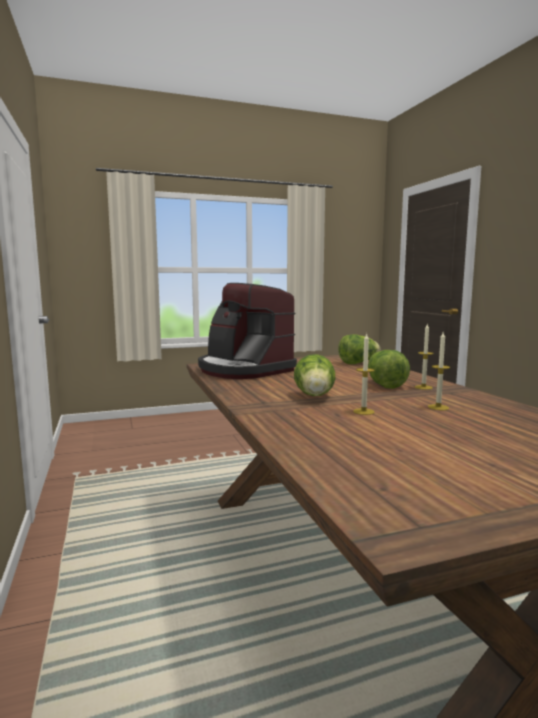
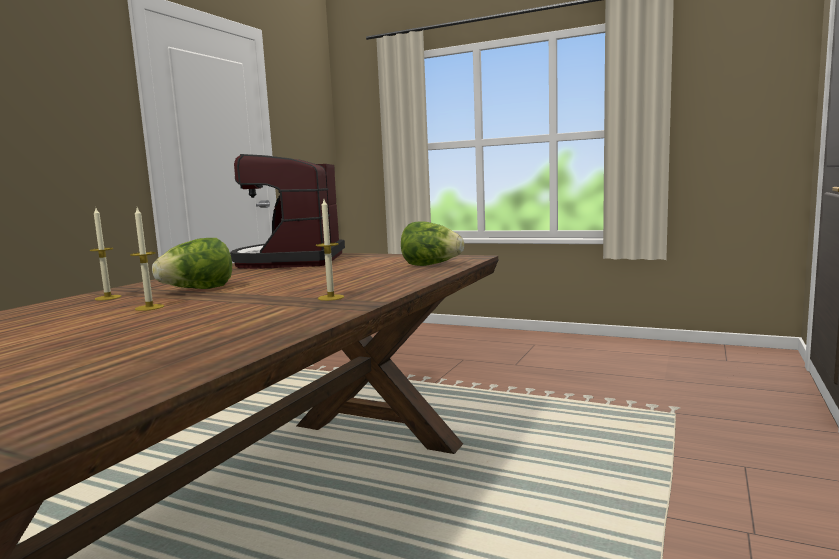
camera: 45 degrees right, 0 degrees up
lettuce [368,350,410,389] -> none
candle [428,332,450,410] -> candle moved to [90,208,122,301]

